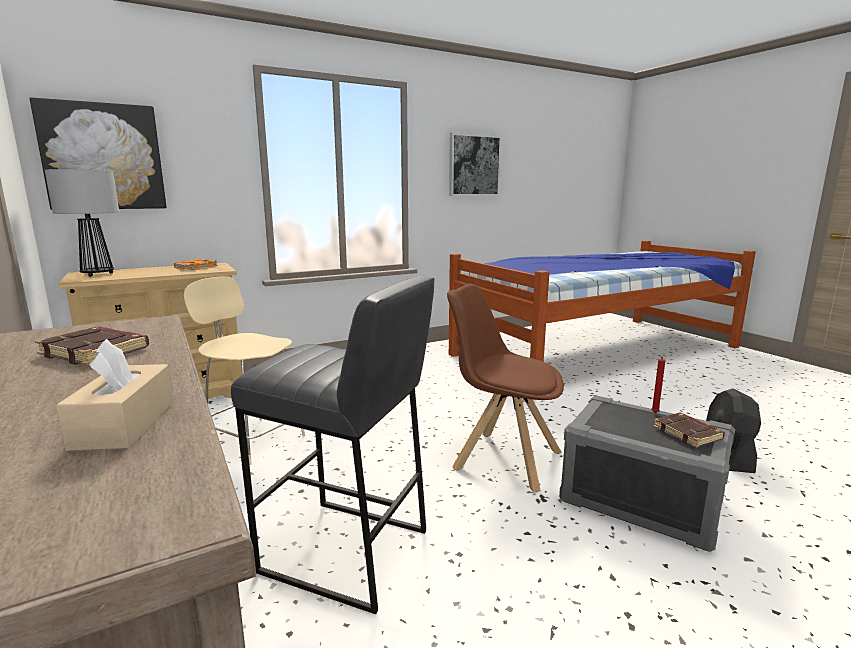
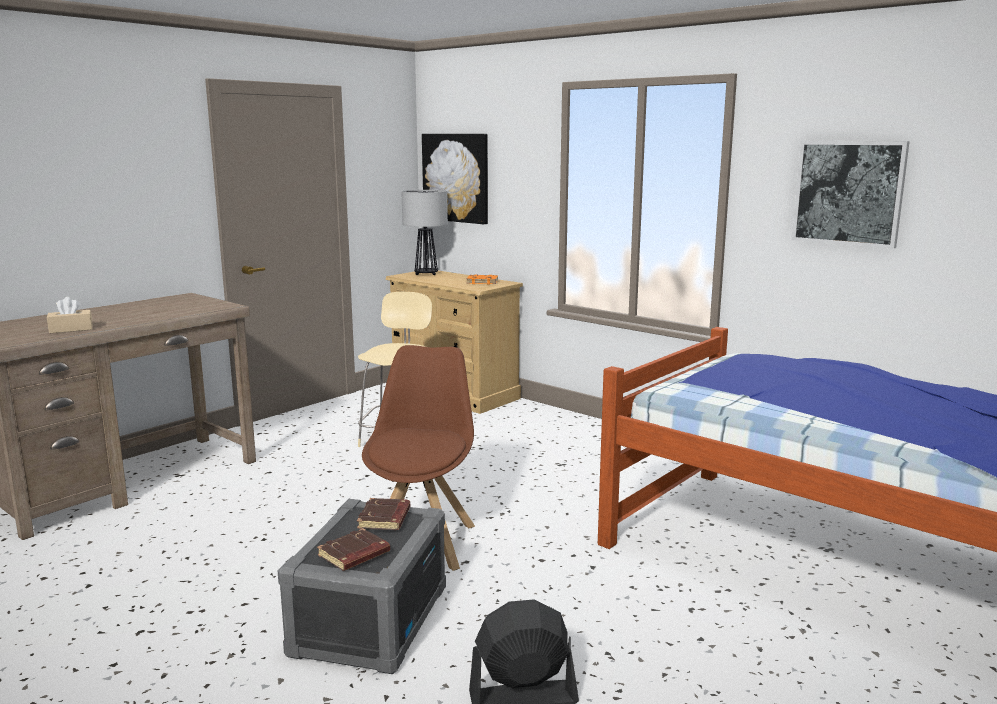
camera: 70 degrees right, 0 degrees up
brown book [35,327,149,365] -> brown book moved to [357,498,410,530]
grey stool [231,275,435,614] -> none
red candle [651,355,665,413] -> none

